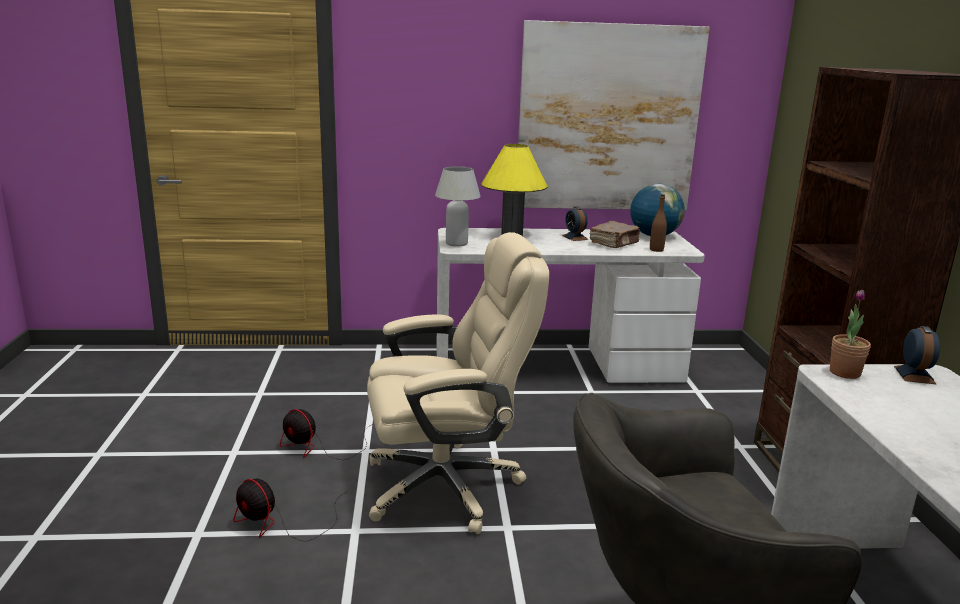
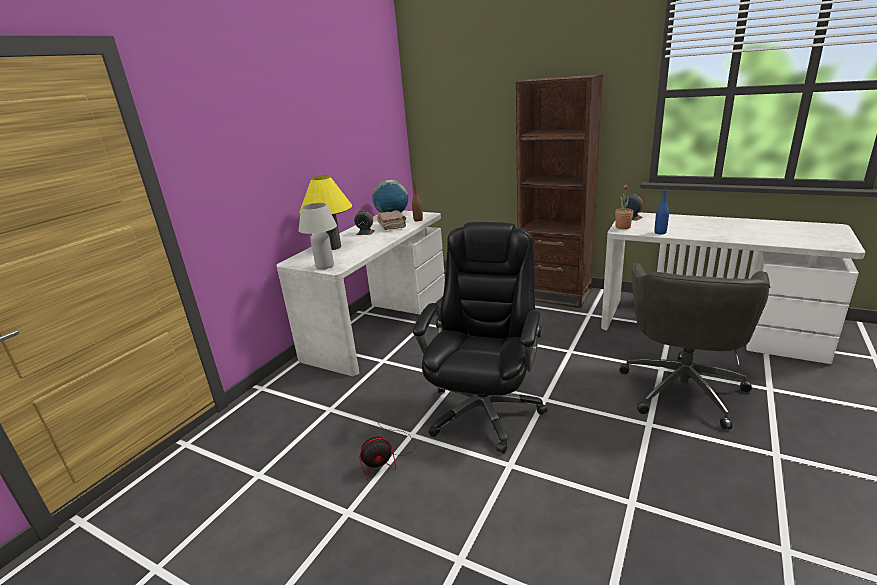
camera: 55 degrees left, 5 degrees up
fan [233,479,348,542] -> none
beige office chair [367,232,549,534] -> black office chair [413,222,548,454]
picture [518,20,710,210] -> none
none -> blue bottle [654,188,669,234]

